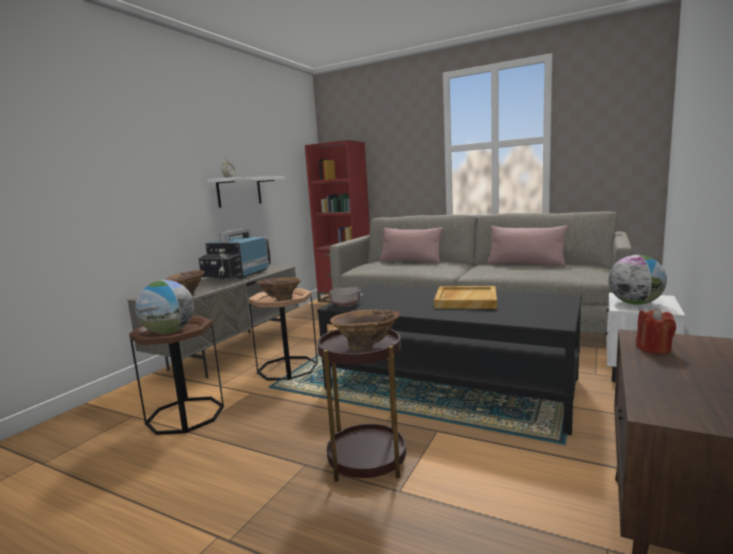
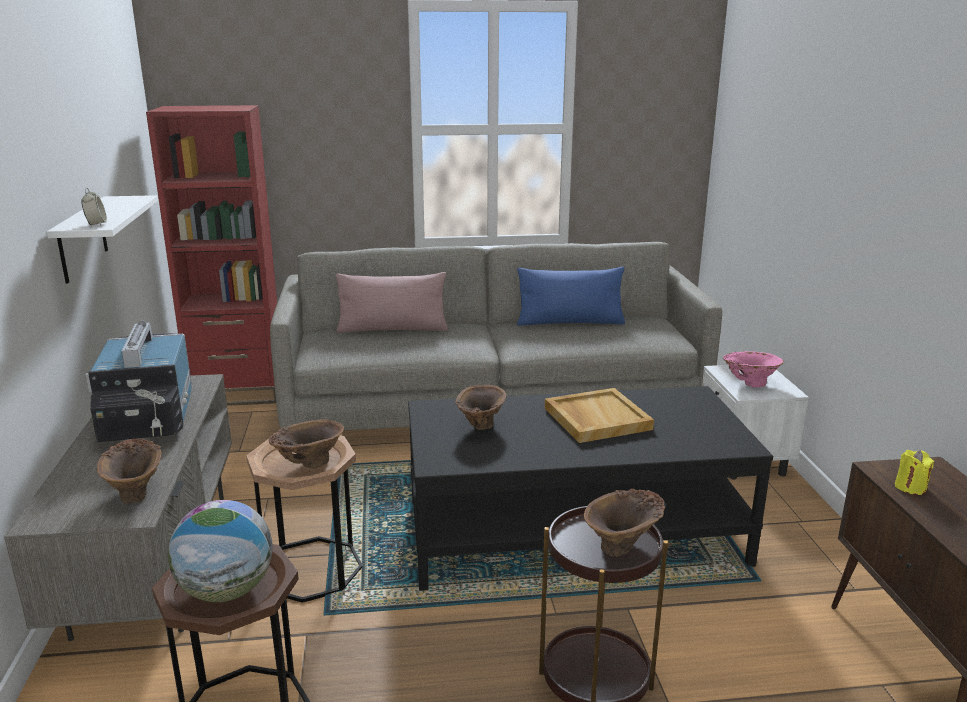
camera: 35 degrees left, 10 degrees up
grey bowl [329,286,363,306] -> none
pink pillow [487,225,568,267] -> blue pillow [517,267,625,326]
globe [609,255,667,305] -> pink vase [723,351,784,388]
red candle [636,308,676,354] -> yellow candle [895,450,934,495]
none -> brown vase [455,385,507,430]

